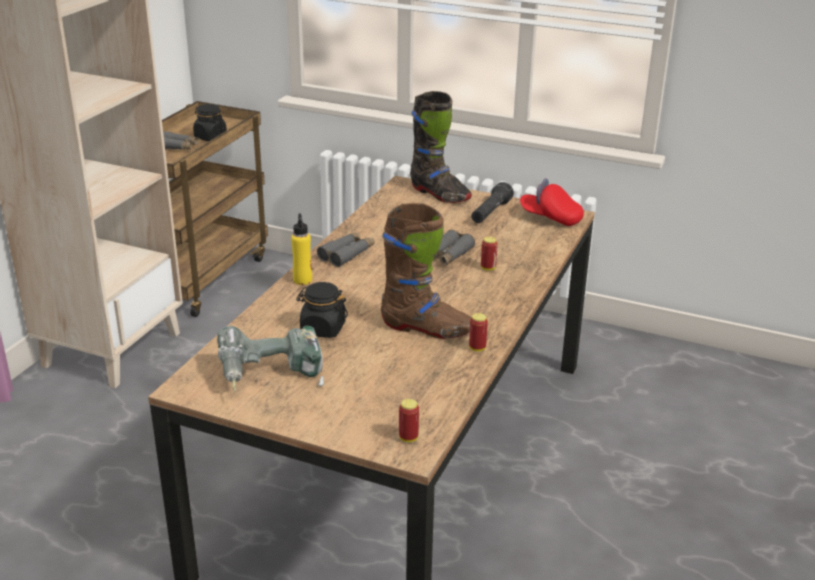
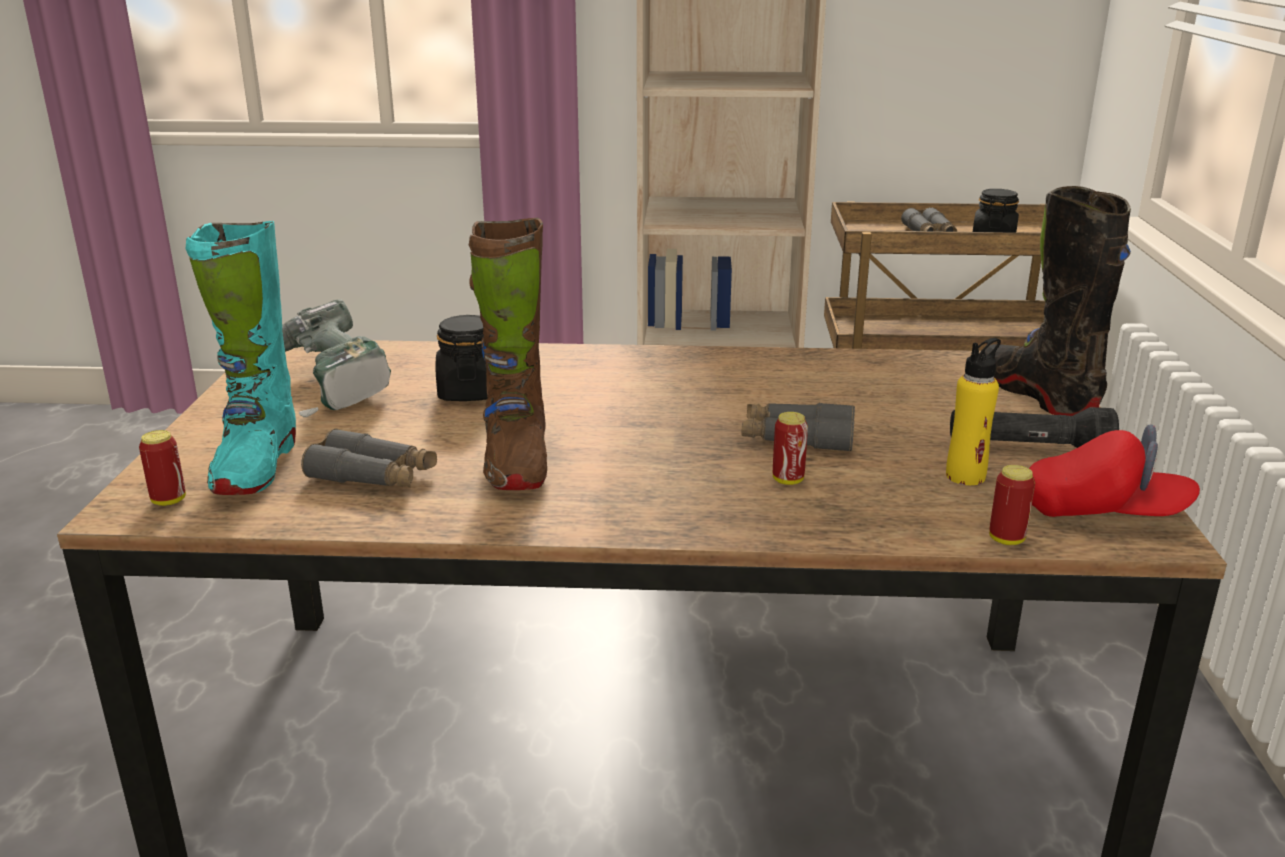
camera: 70 degrees right, 5 degrees down
yellow bottle [291,214,312,285] -> yellow bottle moved to [946,338,1001,485]
grey binoculars [317,232,375,267] -> grey binoculars moved to [301,429,437,487]
black boot [410,91,472,203] -> black boot turned 135 degrees clockwise [985,186,1131,416]
can [469,313,488,352] -> can moved to [989,465,1035,545]
red cap [520,178,584,226] -> red cap turned 105 degrees clockwise [1029,424,1200,517]
none -> turquoise boot [186,221,296,495]

